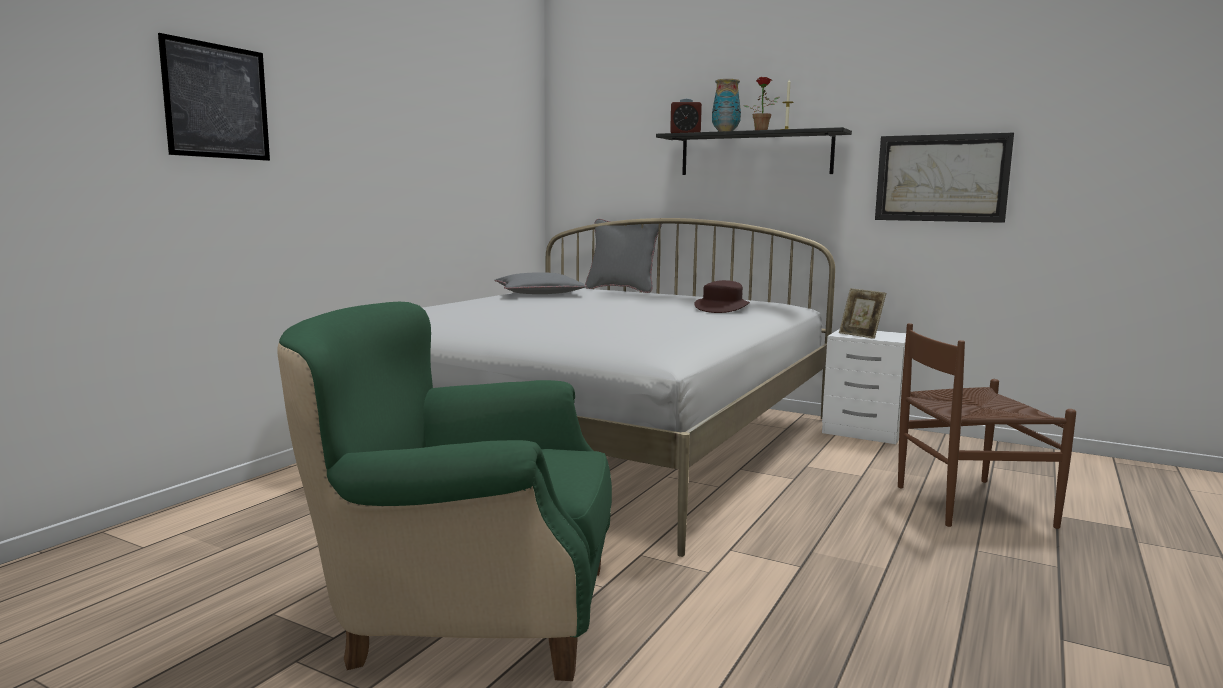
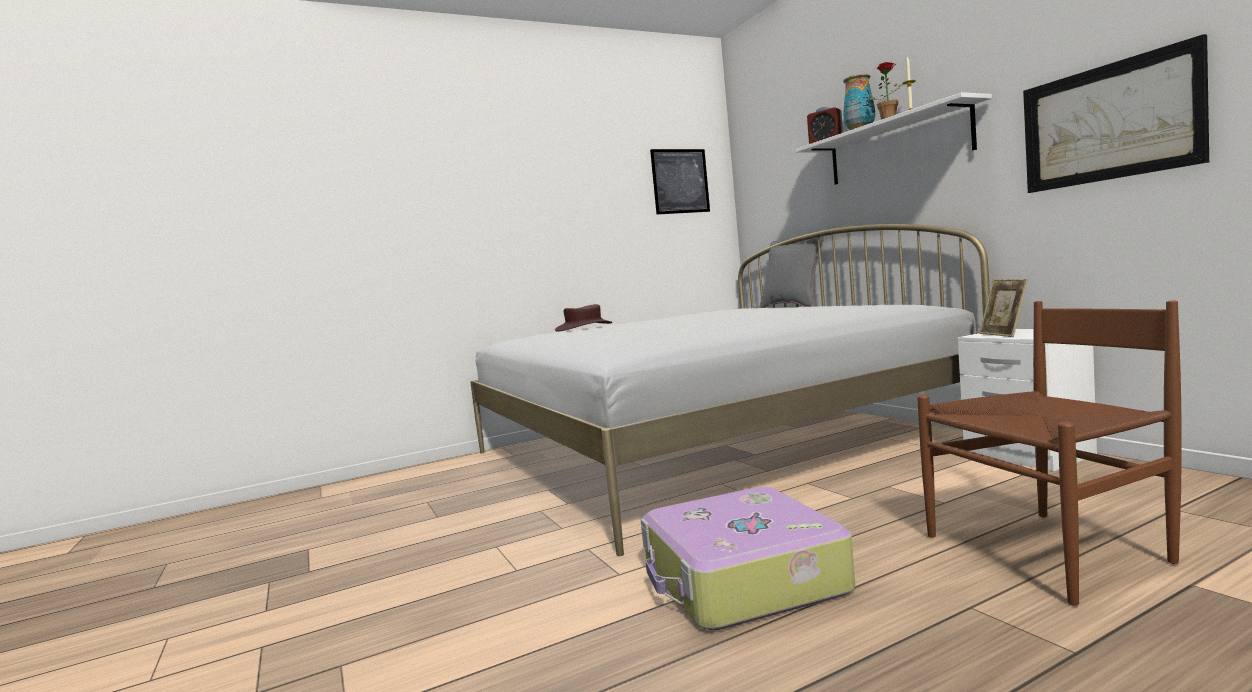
camera: 35 degrees right, 5 degrees down
picture [158,33,270,161] -> picture moved to [650,149,710,214]
green armchair [277,302,612,681] -> none
grey pillow [495,272,587,294] -> none
black shelf [656,127,852,175] -> white shelf [796,92,992,185]
brown hat [694,280,750,313] -> brown hat moved to [555,304,612,331]
brown chair [898,323,1076,529] -> brown chair turned 135 degrees clockwise [917,301,1182,606]
none -> suitcase [641,487,856,630]

